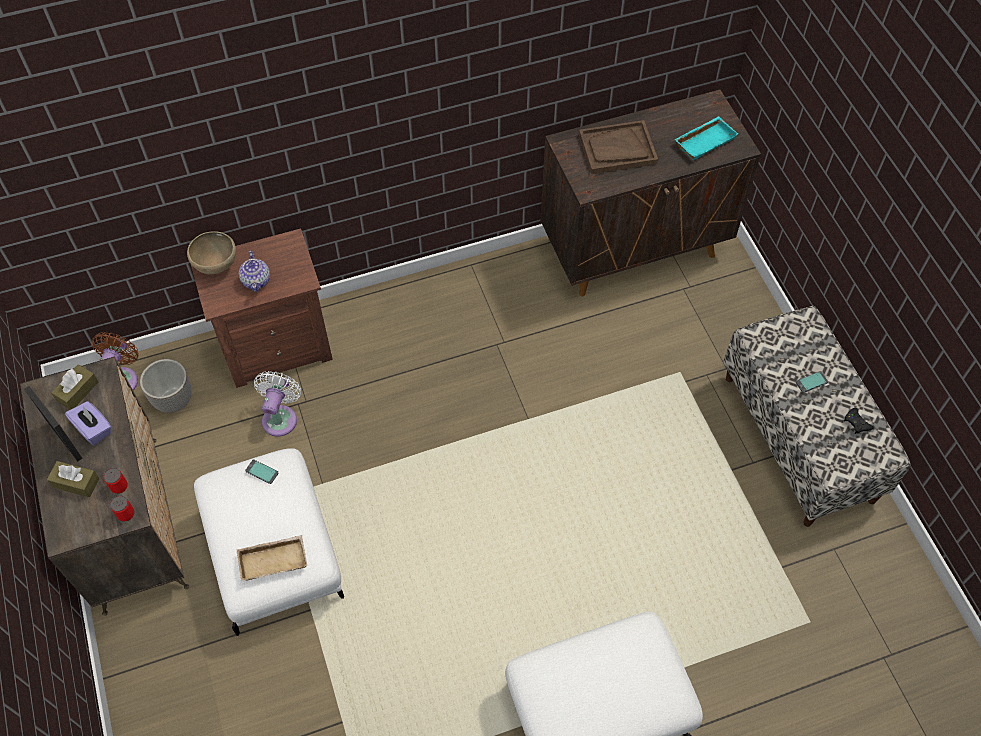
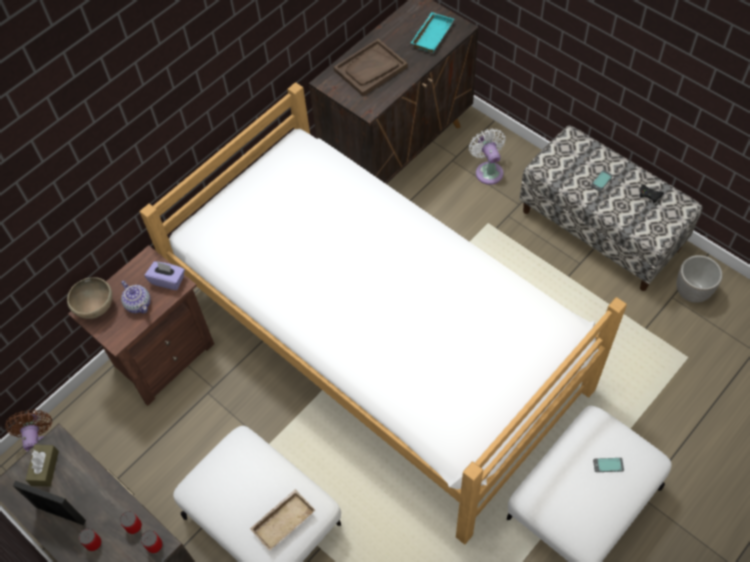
camera: 25 degrees left, 0 degrees up
brown tissue box [47,461,99,497] -> can [79,528,101,551]
purple tissue box [65,401,111,446] -> purple tissue box moved to [145,261,185,290]
planter [140,359,192,413] -> planter moved to [676,255,723,303]
phone [245,459,279,484] -> phone moved to [593,458,624,472]
white fan [254,371,301,437] -> white fan moved to [469,128,505,185]
none -> bed [140,82,627,544]

